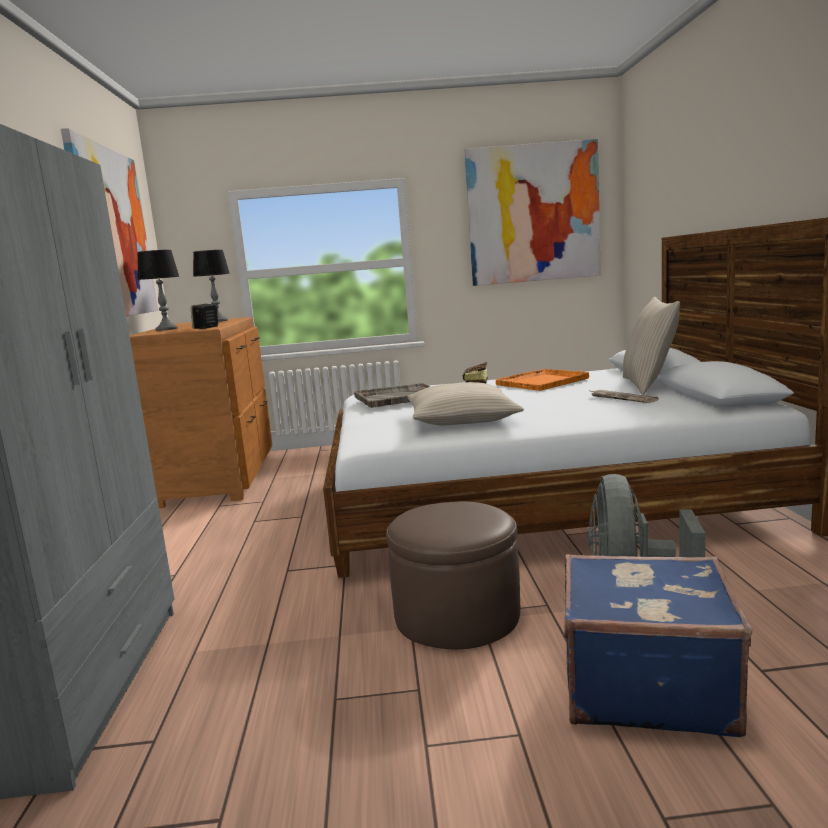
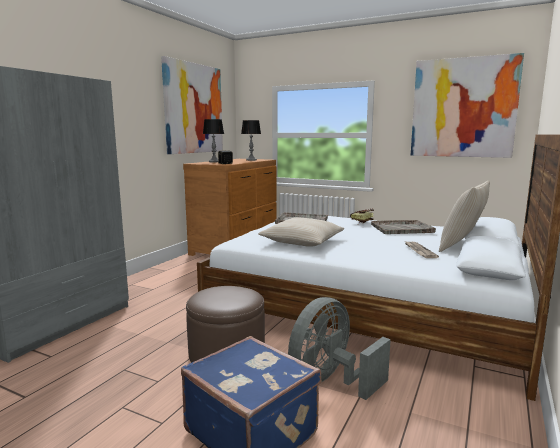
camera: 30 degrees right, 0 degrees up
orange tray [496,369,589,391] -> grey tray [371,220,436,234]

